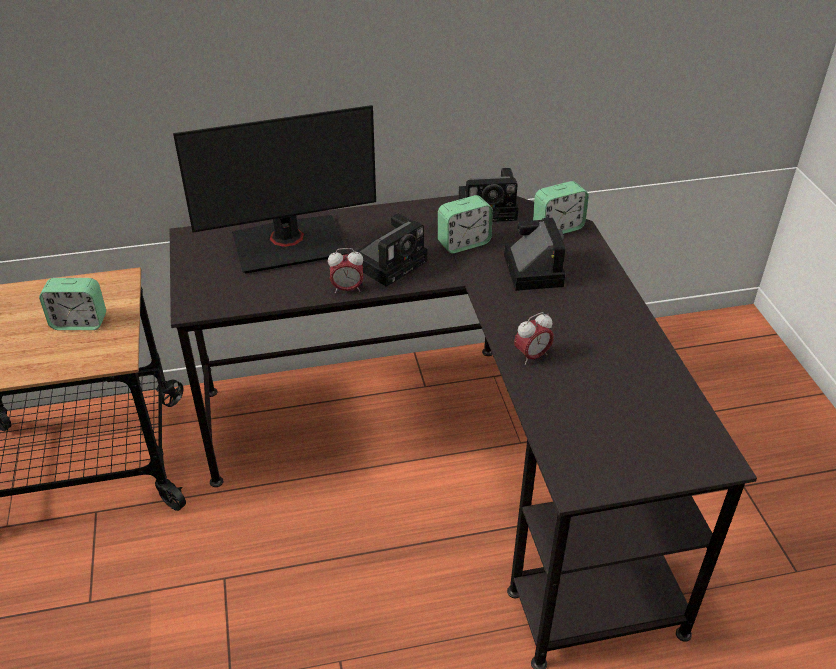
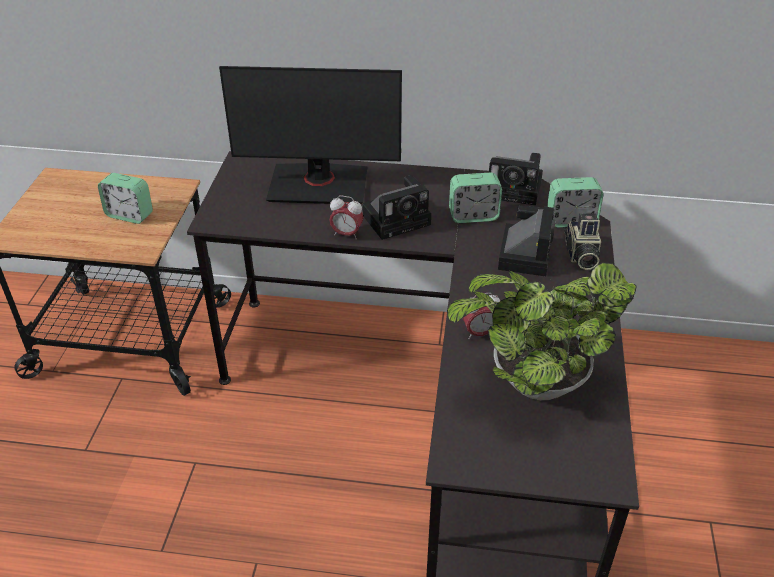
camera: 20 degrees right, 0 degrees up
none -> potted plant [447,262,637,400]
none -> camera [564,213,601,270]

